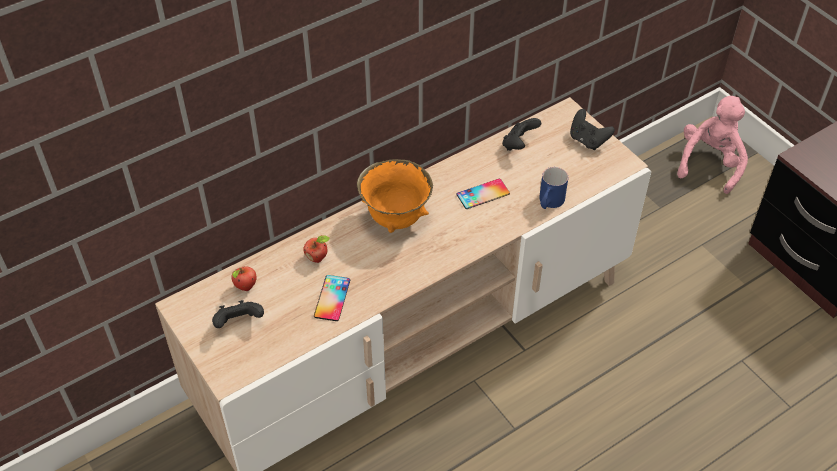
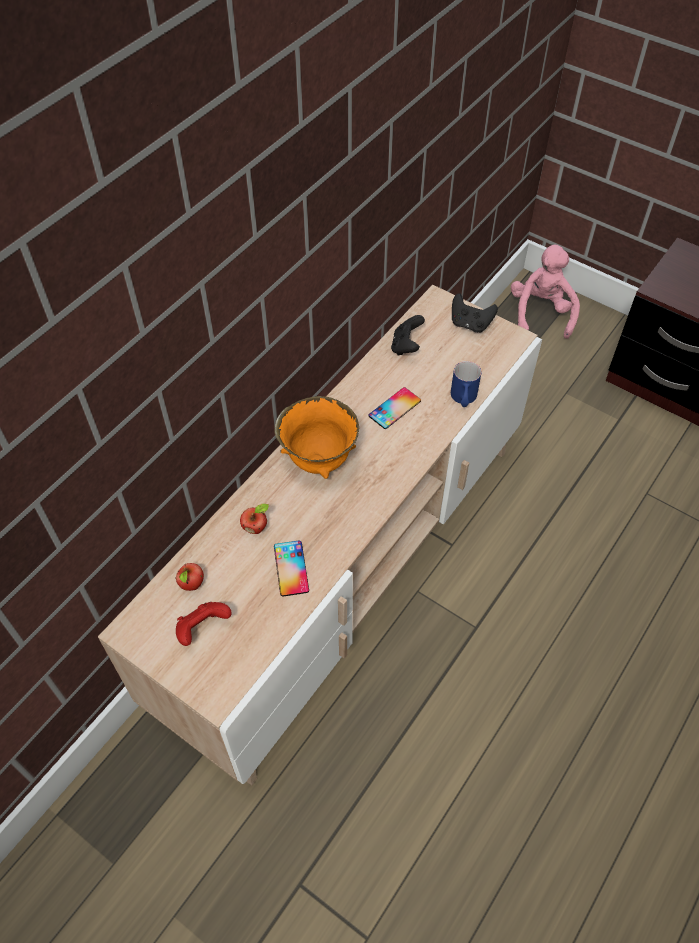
camera: 20 degrees left, 5 degrees up
black game controller [212,300,264,328] -> red game controller [176,602,232,646]

